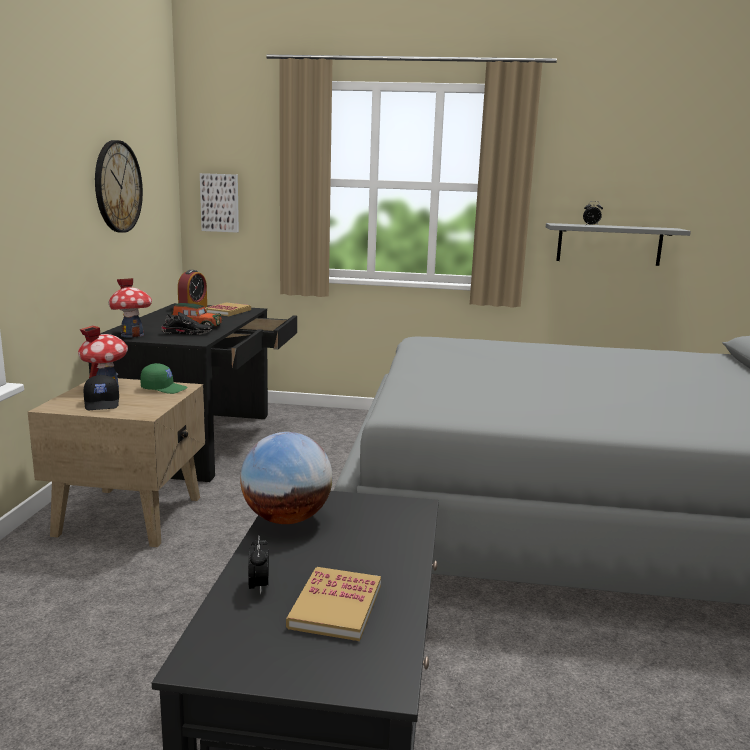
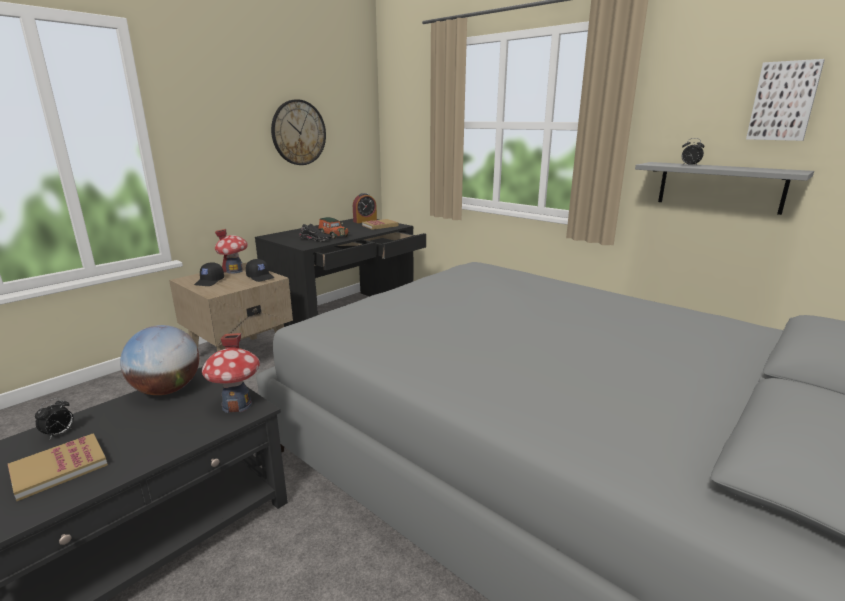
camera: 35 degrees right, 5 degrees up
toy house [109,278,152,338] -> toy house moved to [202,333,260,413]
green cap [140,363,187,394] -> black cap [246,259,274,282]
picture [200,173,239,233] -> picture moved to [746,59,825,141]

